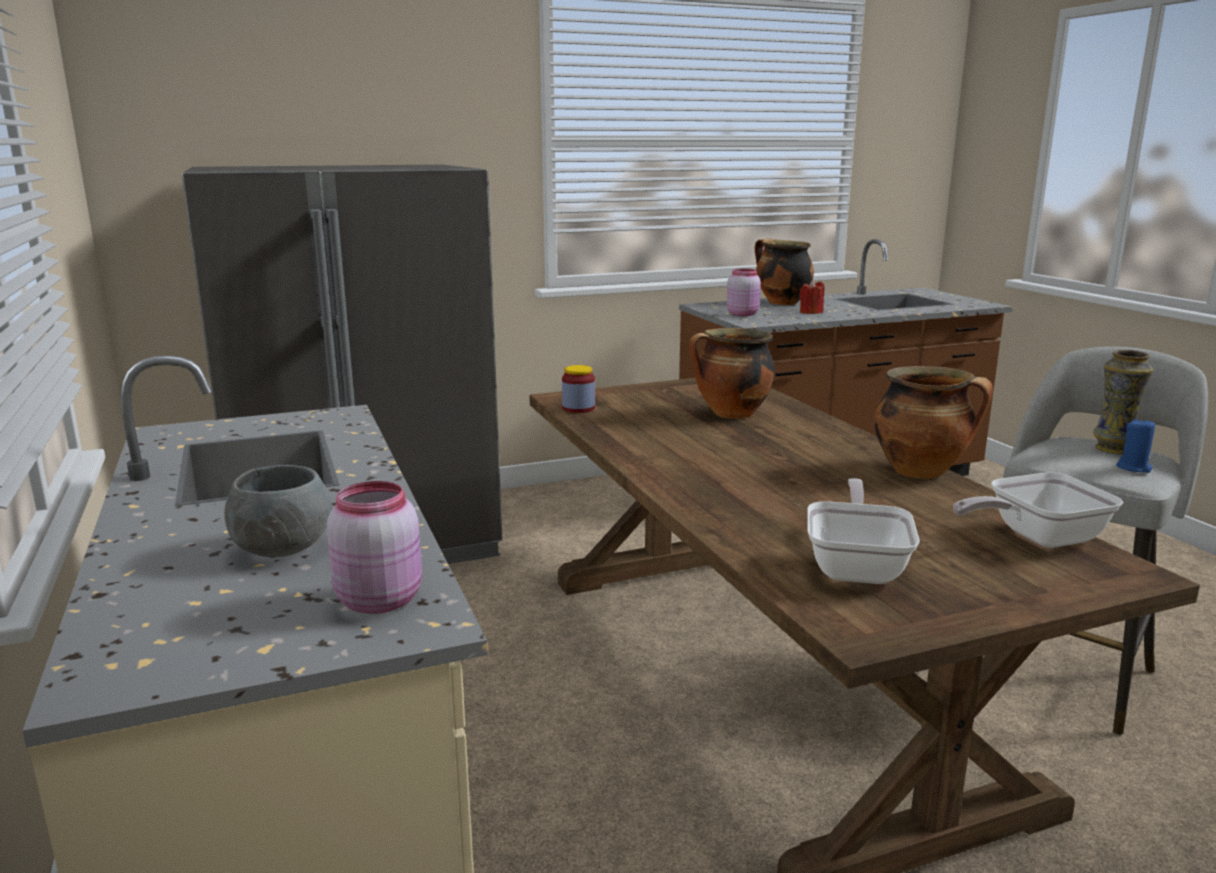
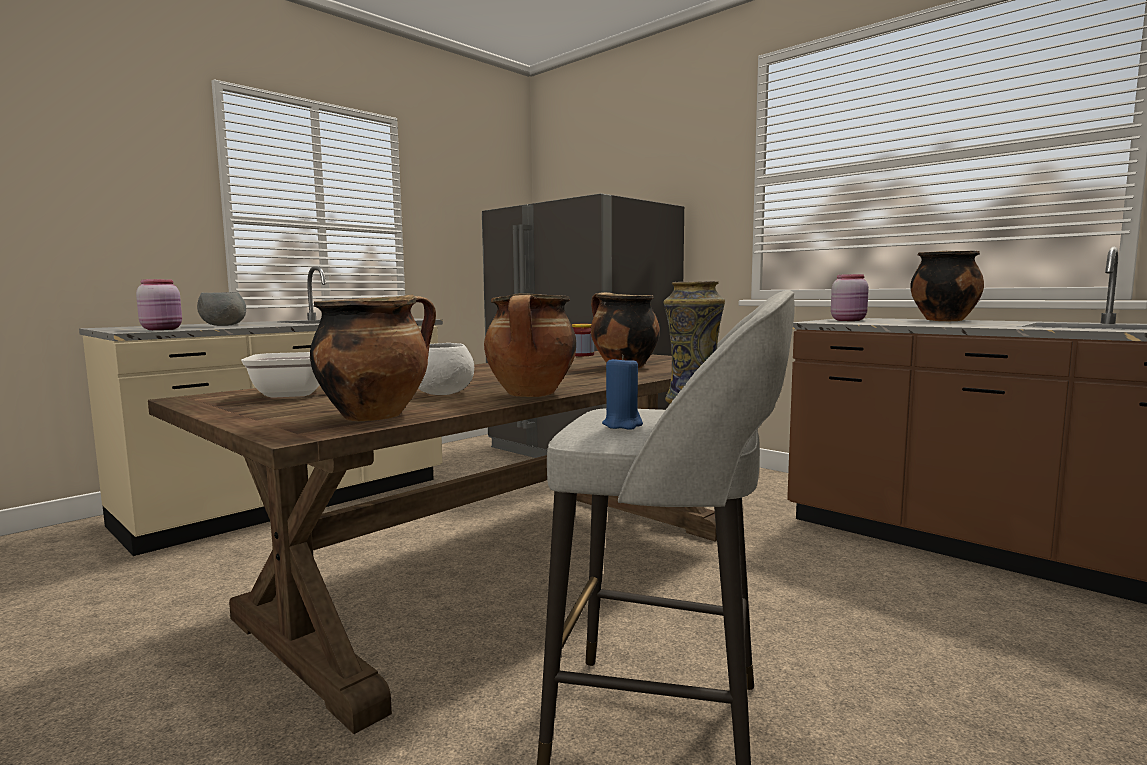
camera: 65 degrees right, 10 degrees down
red candle [799,280,824,314] -> none
frying pan [953,472,1123,548] -> cooking pot [310,294,436,421]
none -> white bowl [418,343,474,395]

